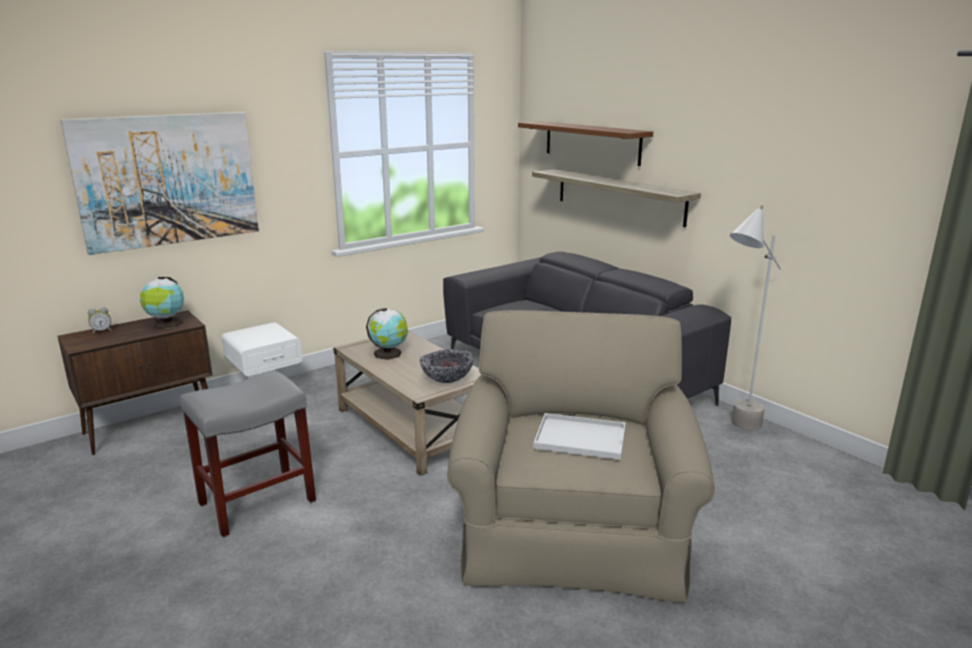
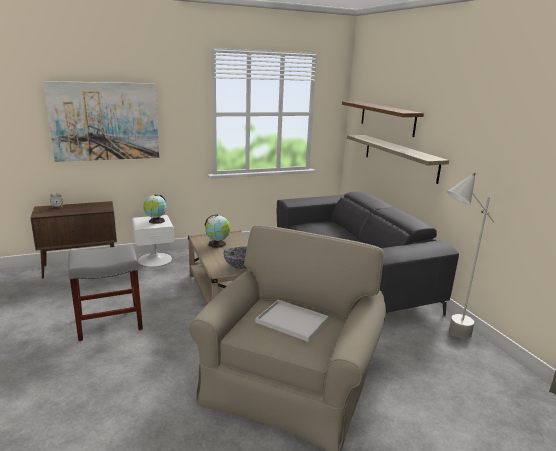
camera: 15 degrees right, 0 degrees up
globe [140,277,184,329] -> globe moved to [143,194,167,224]

